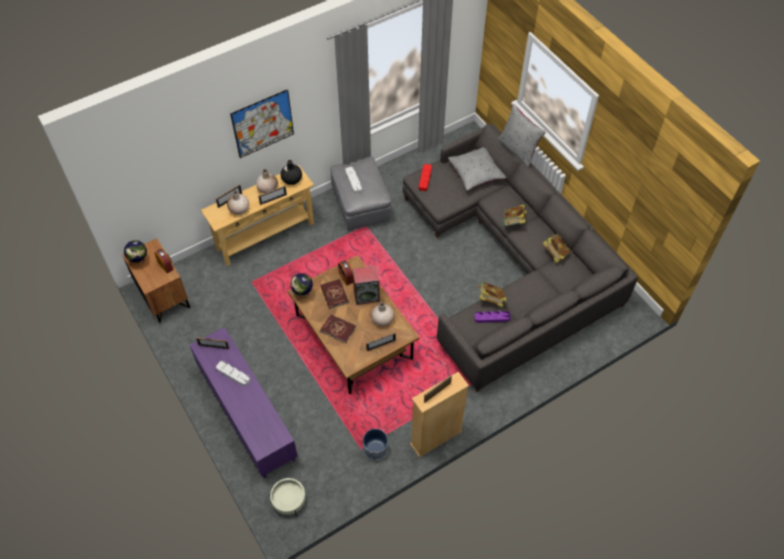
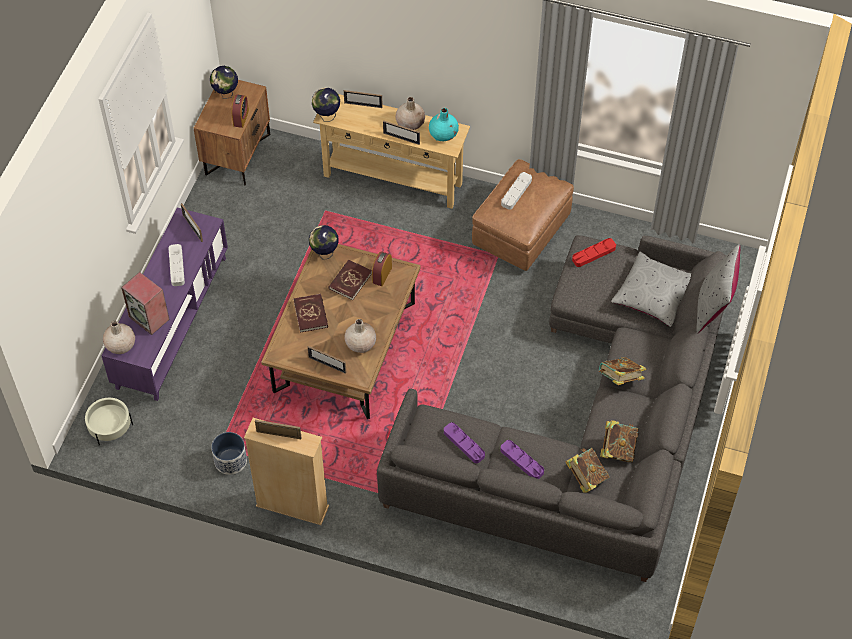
camera: 50 degrees right, 0 degrees up
beige vase [227,190,249,215] -> beige vase moved to [103,321,135,354]
picture [230,89,294,158] -> none
black vase [280,160,302,185] -> turquoise vase [429,108,459,141]
grey ottoman [330,157,391,230] -> brown ottoman [472,159,574,271]
speaker [352,266,380,305] -> speaker moved to [121,272,170,335]
book [477,282,507,307] -> book moved to [565,448,610,493]
none -> globe [312,88,340,122]
none -> purple tray [500,440,544,479]

